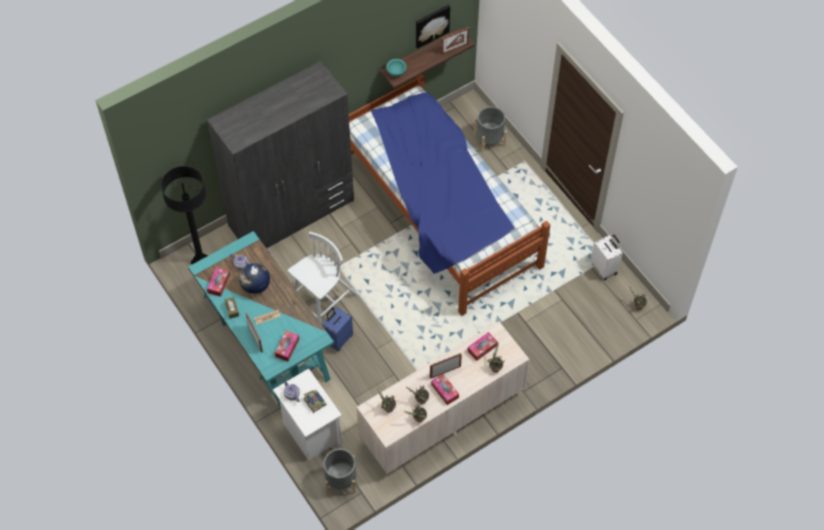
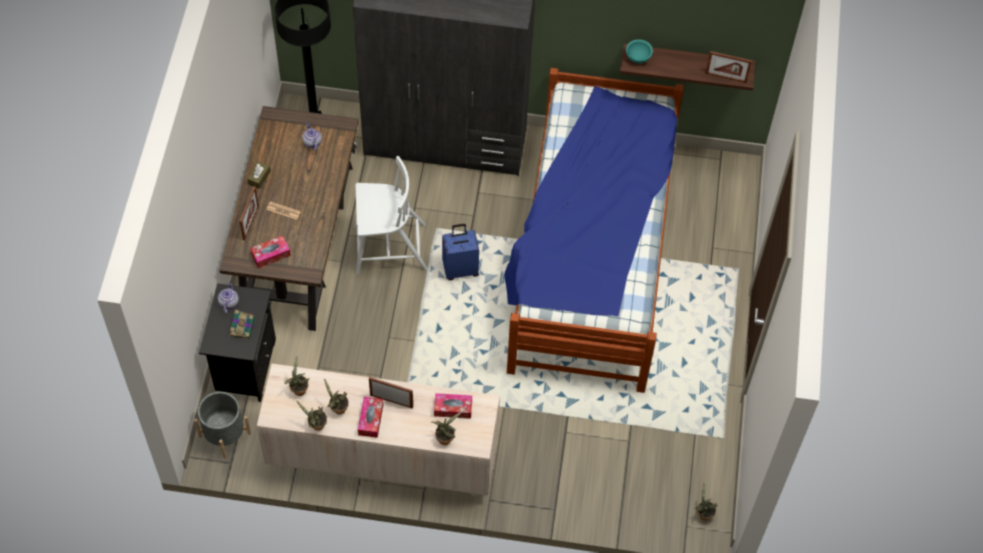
camera: 40 degrees right, 0 degrees up
turquoise desk [188,231,334,409] -> brown desk [219,106,358,331]
tissue box [207,267,230,297] -> none
globe [239,263,270,294] -> none
white nightstand [273,369,342,461] -> black nightstand [199,283,276,402]
blue suitcase [322,307,353,351] -> blue suitcase moved to [442,224,479,280]
picture [416,5,450,49] -> none
grey planter [474,106,507,153] -> none
white suitcase [591,235,622,280] -> none

